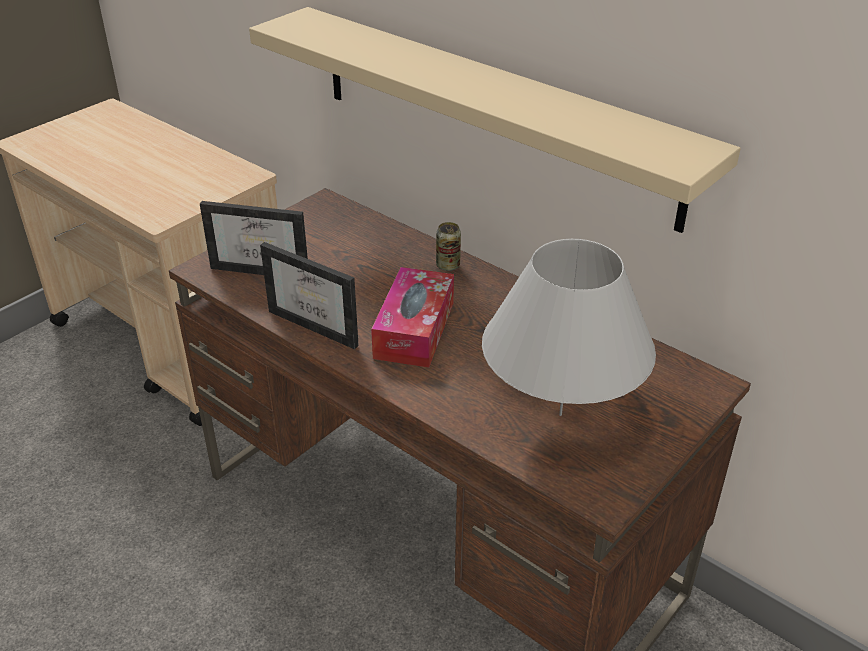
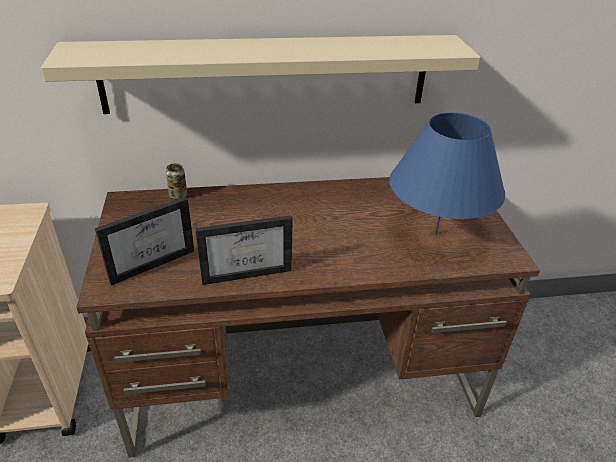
camera: 50 degrees left, 0 degrees up
tissue box [371,267,454,368] -> none
can [436,222,461,271] -> can moved to [166,163,187,200]
white table lamp [482,239,656,416] -> blue table lamp [389,112,505,235]

